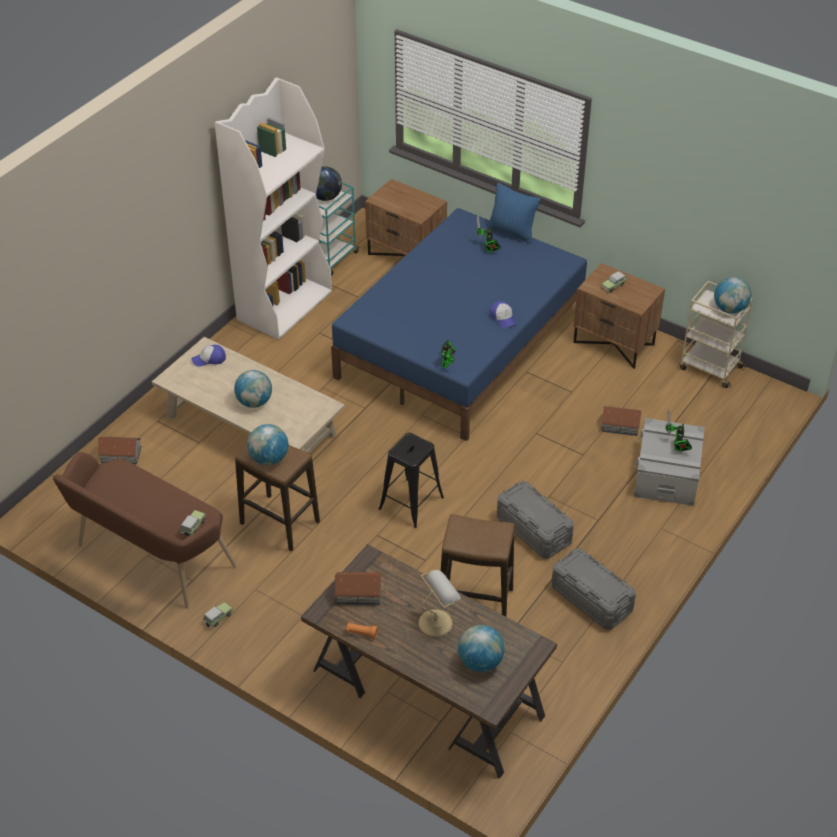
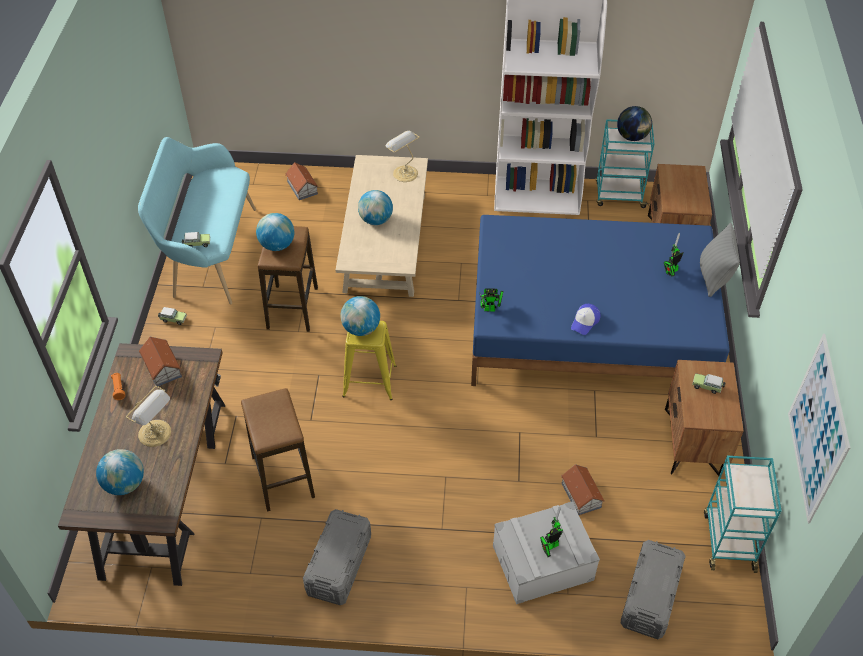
camera: 60 degrees right, 5 degrees up
brown bench [53,452,236,609] -> turquoise bench [138,137,256,304]
cap [192,345,226,367] -> table lamp [386,131,420,182]
black stool [379,433,444,528] -> yellow stool [342,321,396,400]
blue pillow [488,183,540,243] -> grey pillow [700,223,740,297]
grey storage box [497,481,574,559] -> grey storage box moved to [620,540,686,639]
beige cart [679,281,753,388] -> turquoise cart [704,456,781,573]
globe [714,277,751,314] -> globe moved to [340,296,380,336]
none -> picture [788,334,850,523]

